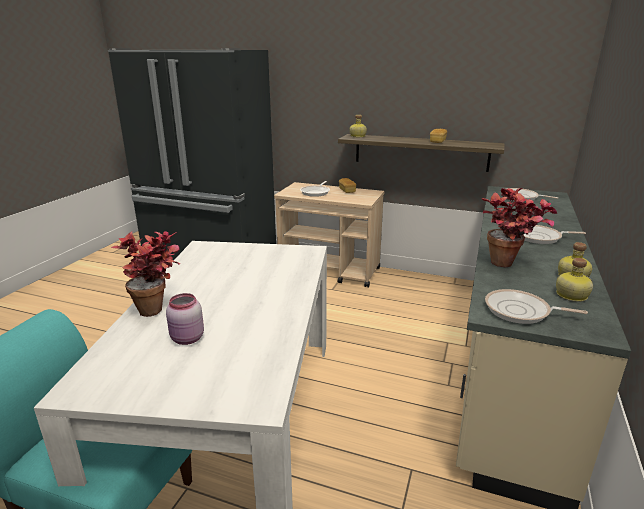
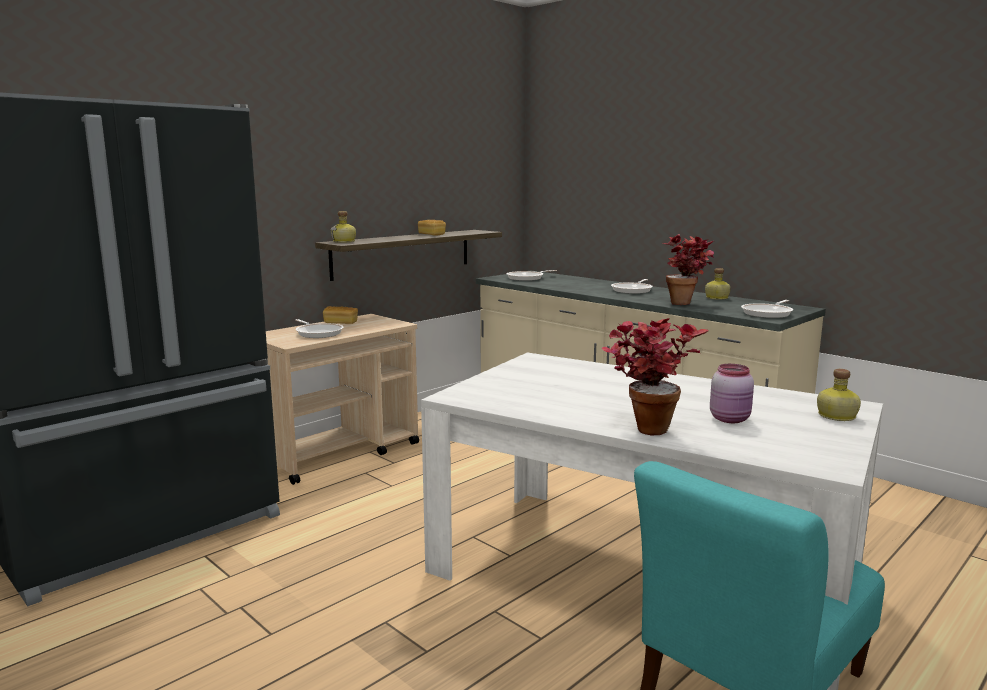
camera: 65 degrees left, 10 degrees down
bottle [556,258,593,302] -> bottle moved to [817,369,861,421]

